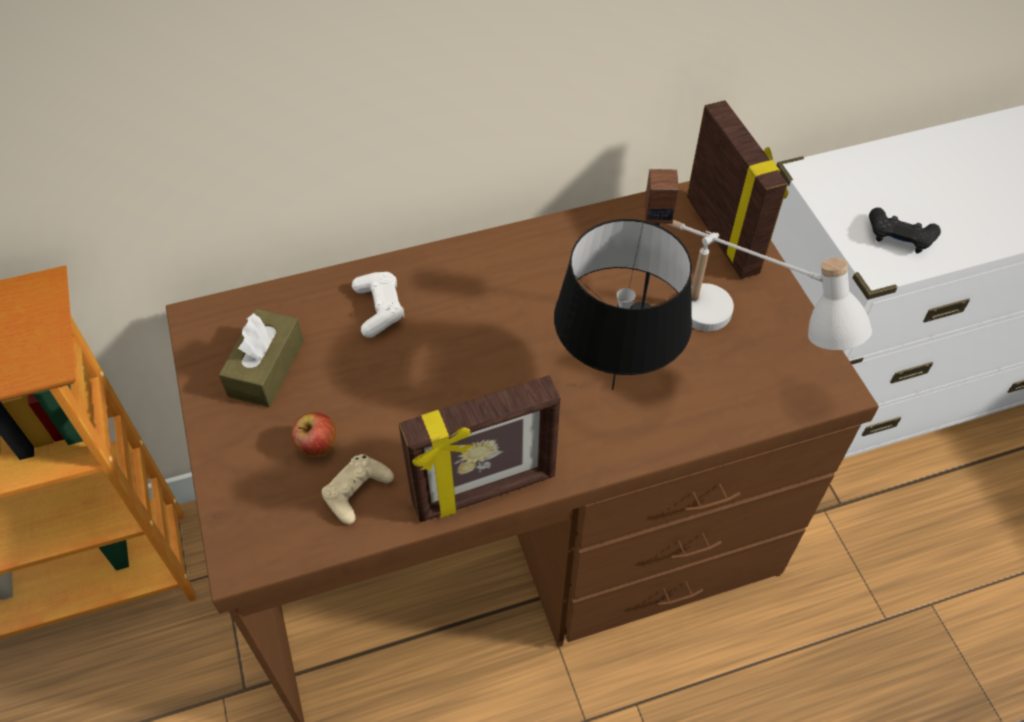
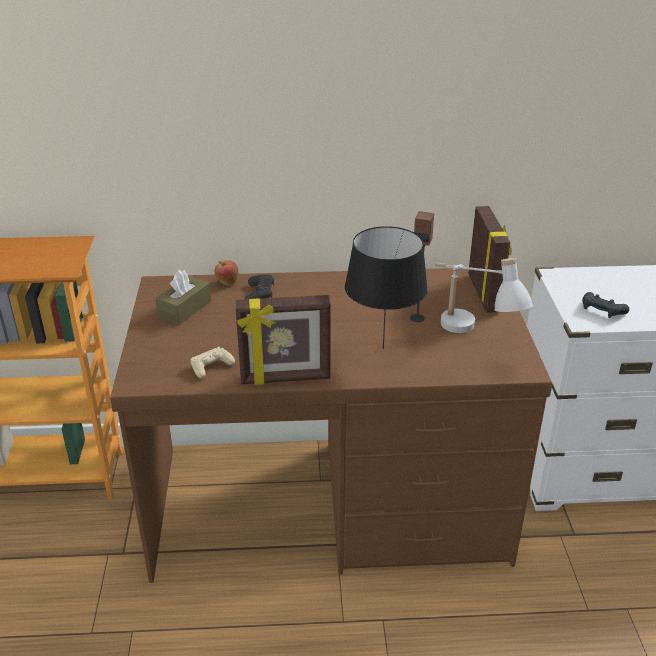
camera: 15 degrees right, 20 degrees down
apple [291,412,336,457] -> apple moved to [215,260,238,286]
white game controller [352,272,404,338] -> black game controller [245,274,274,299]

